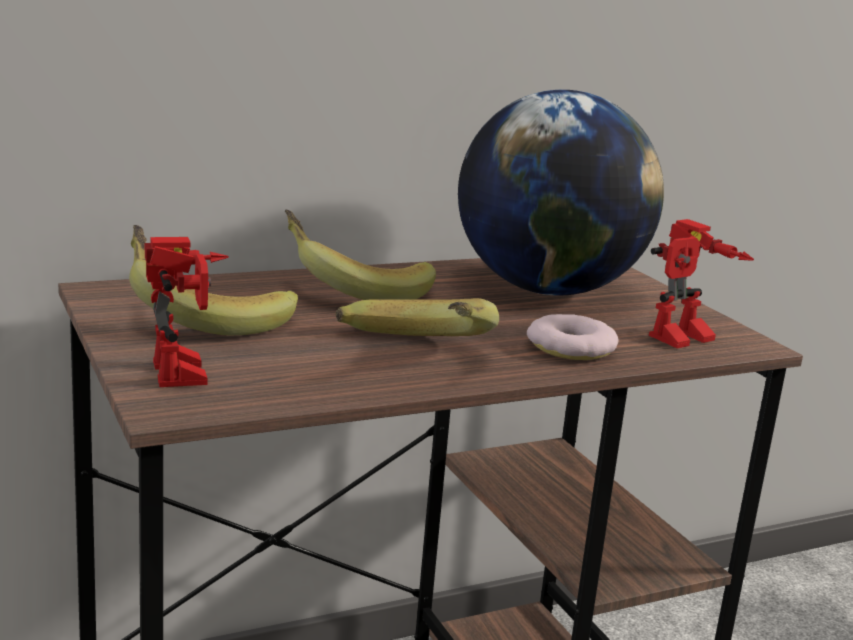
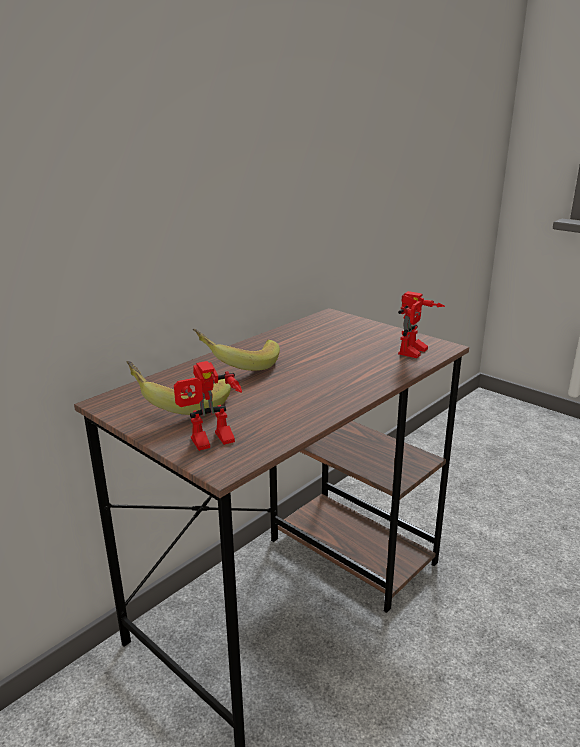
camera: 20 degrees left, 5 degrees up
toy robot [145,237,229,387] -> toy robot turned 105 degrees clockwise [174,361,242,451]
banana [336,298,499,336] -> none
globe [458,90,664,296] -> none
donut [527,314,618,360] -> none

